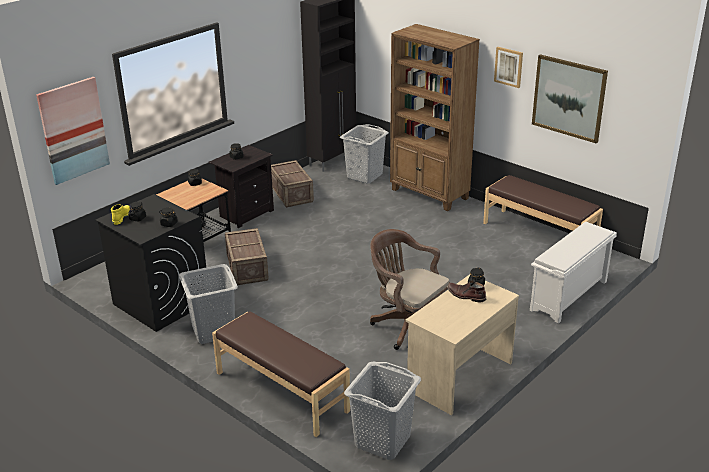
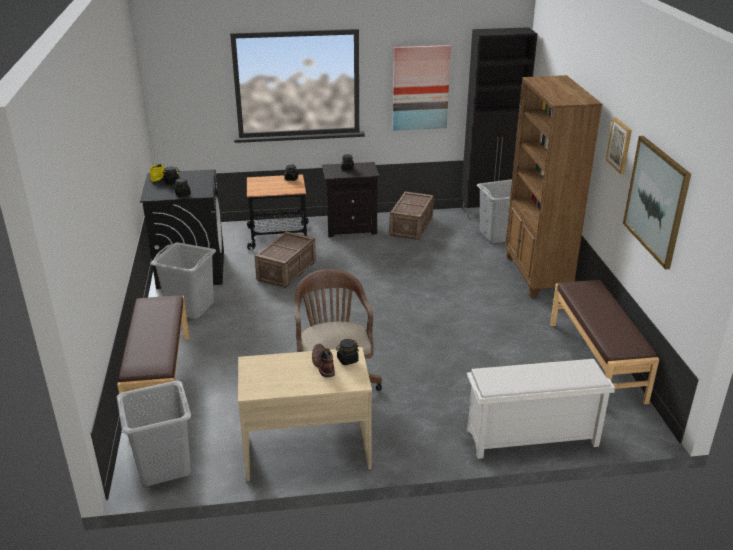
camera: 40 degrees right, 0 degrees up
picture [36,77,110,185] -> picture moved to [393,45,451,131]

